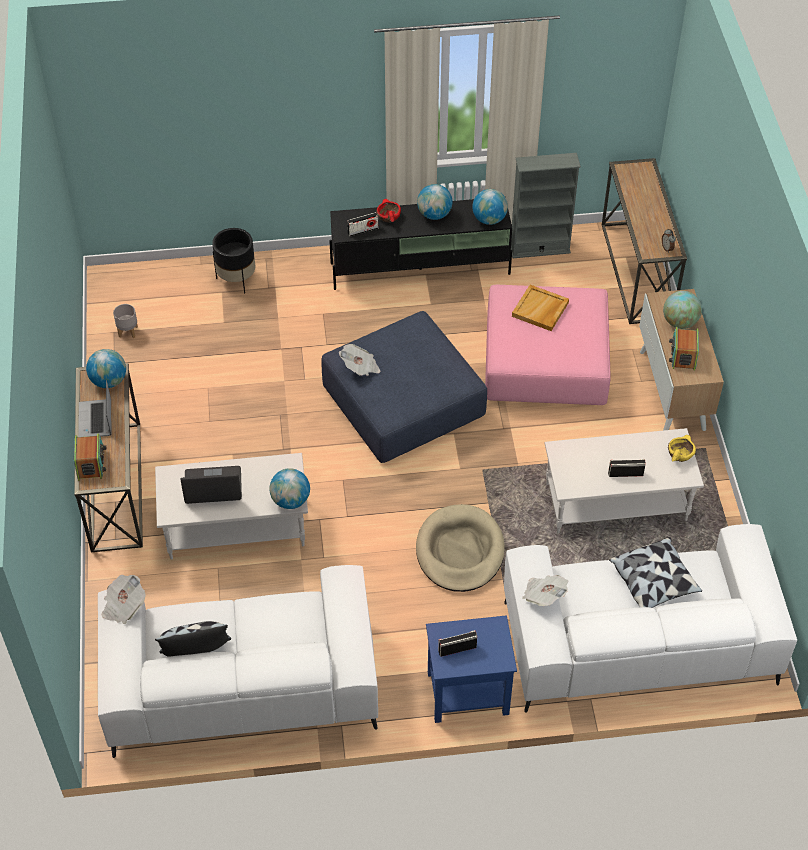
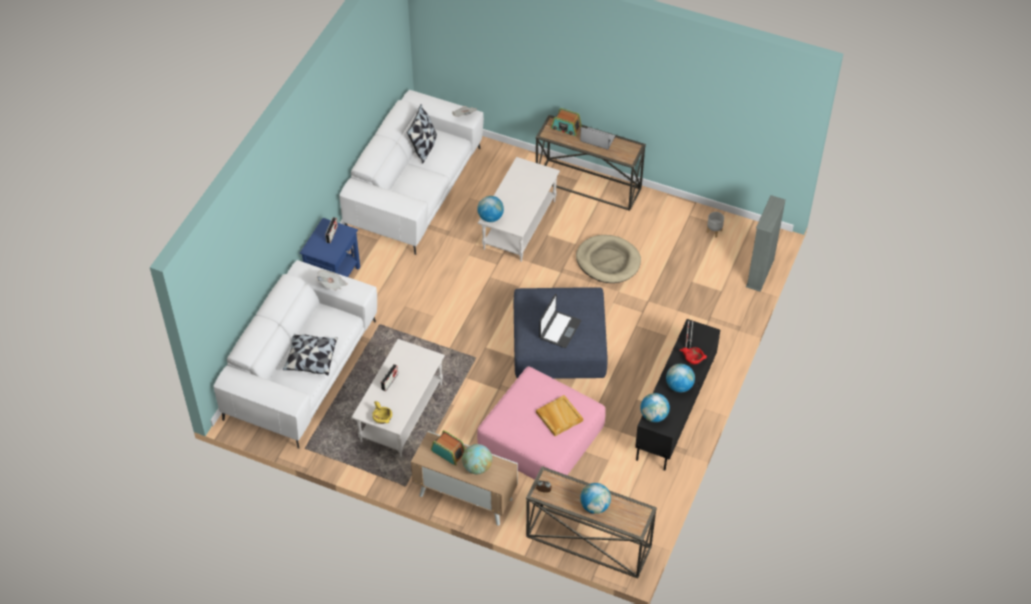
camera: 120 degrees right, 0 degrees up
globe [86,349,126,388] -> globe moved to [580,483,611,514]
laptop [180,466,242,504] -> laptop moved to [539,294,581,348]
black planter [212,228,255,293] -> none
newspaper [339,344,381,376] -> none
beige dog bed [416,504,505,592] -> beige dog bed moved to [576,235,641,283]
grey bookcase [511,153,581,258] -> grey bookcase moved to [746,195,786,292]

